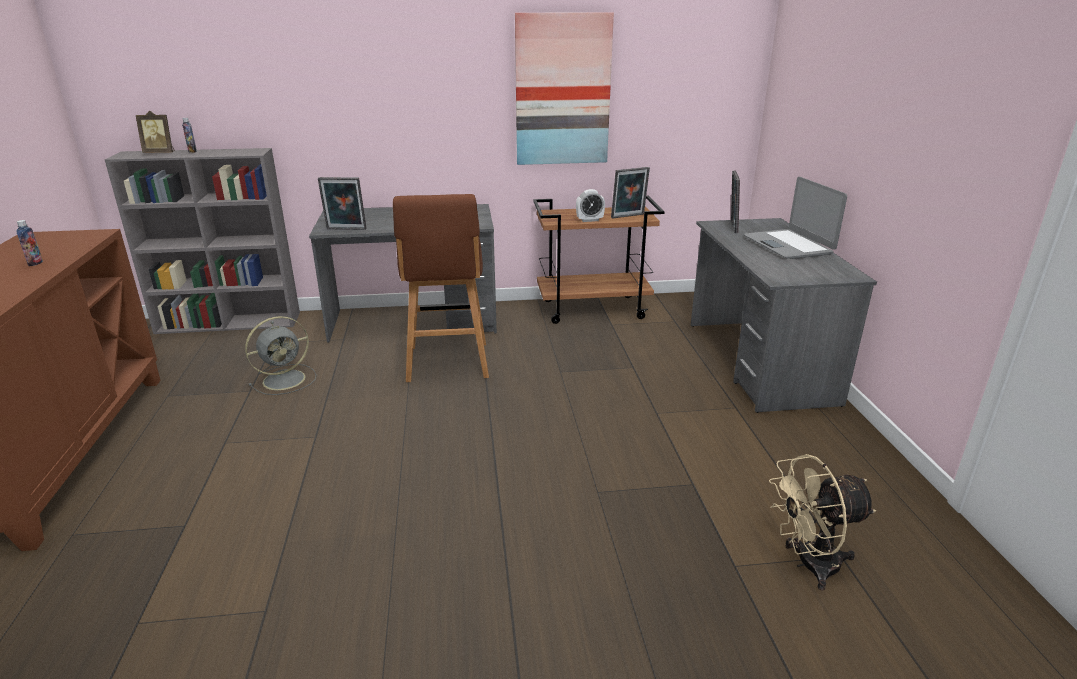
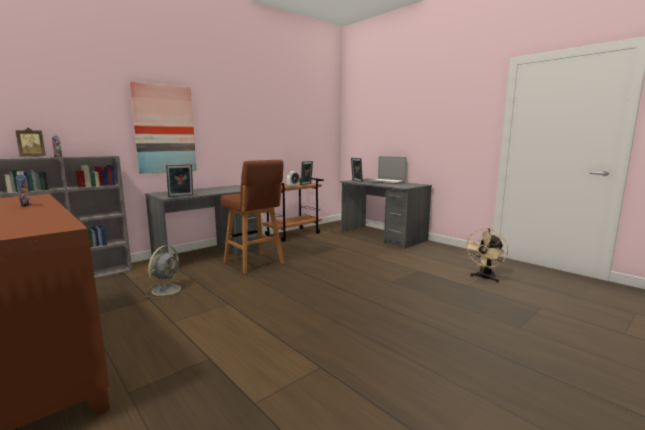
camera: 35 degrees left, 15 degrees down
picture [515,12,614,165] -> picture moved to [130,82,197,174]

